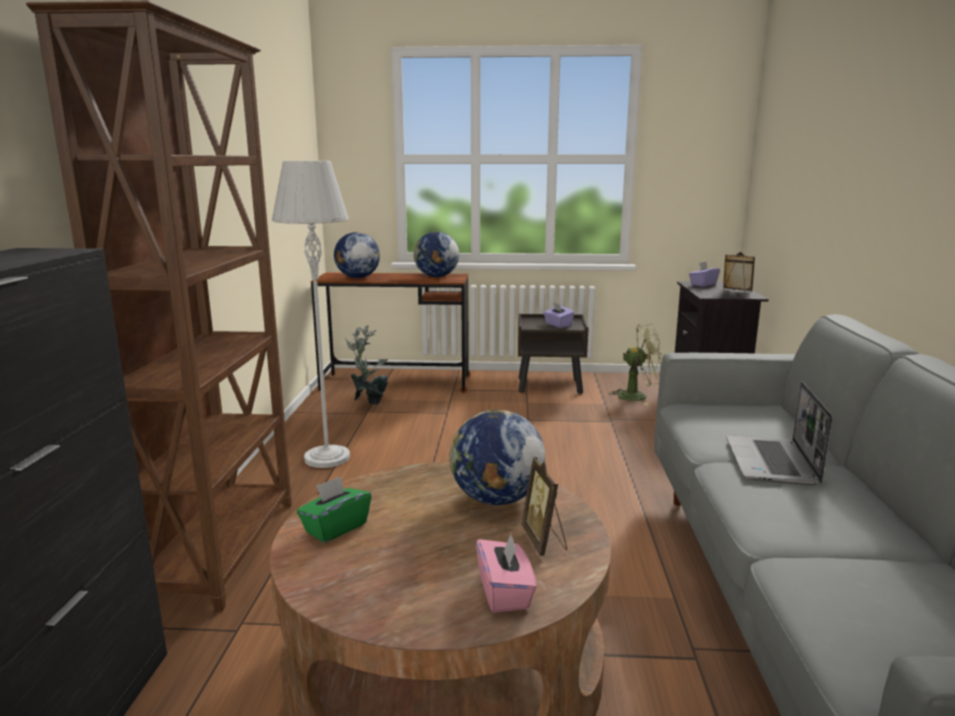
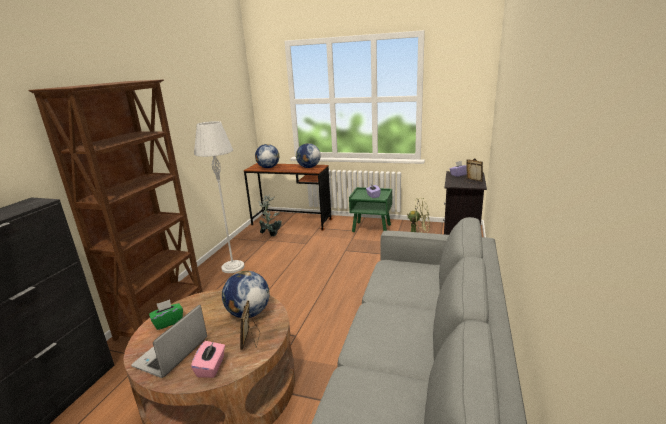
camera: 15 degrees right, 5 degrees up
brown nightstand [518,314,589,394] -> green nightstand [349,187,392,232]
laptop [726,382,832,485] -> laptop moved to [131,305,207,378]

